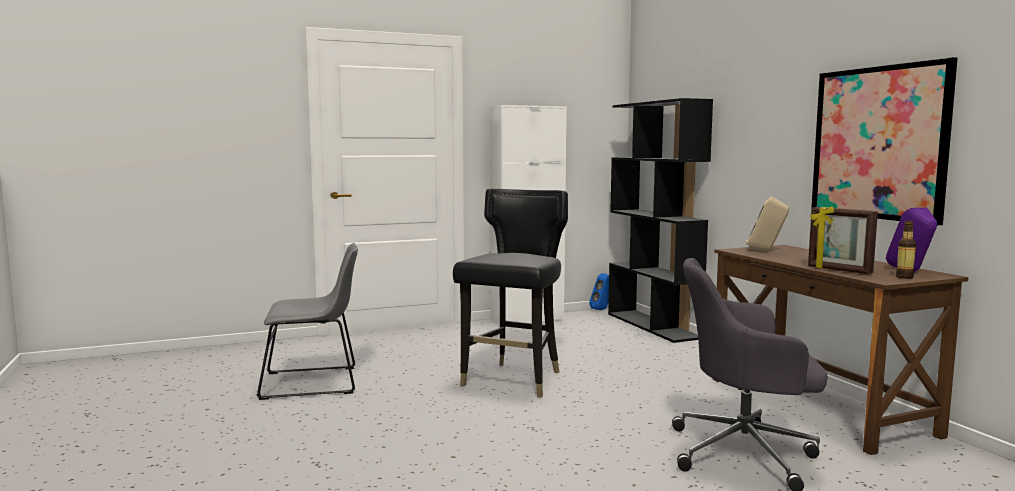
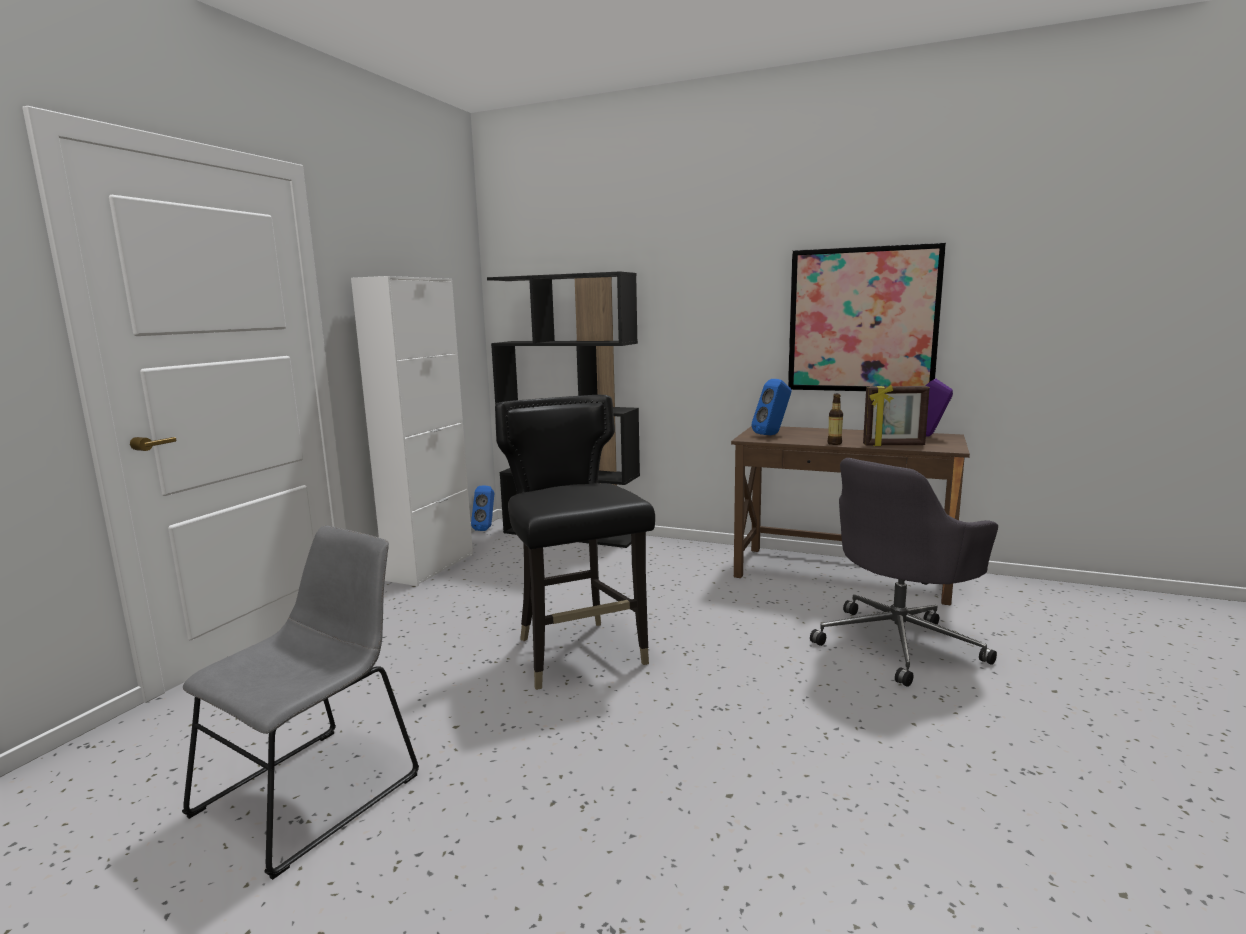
camera: 45 degrees left, 5 degrees up
beige speaker [746,197,789,251] -> blue speaker [751,379,791,435]
bottle [896,221,916,279] -> bottle moved to [827,394,843,445]

